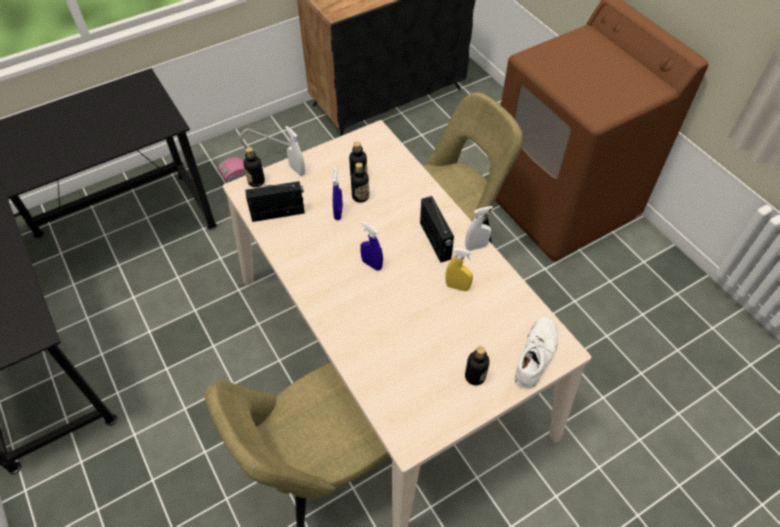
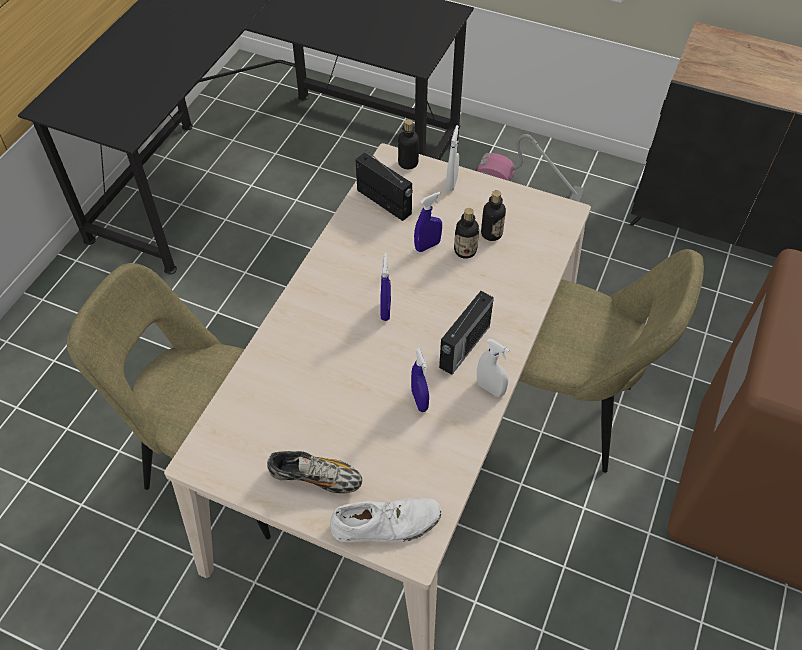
camera: 55 degrees right, 0 degrees up
yellow spray bottle [445,248,474,291] -> blue spray bottle [411,348,429,412]
bottle [465,346,490,385] -> shoe [267,451,362,493]

